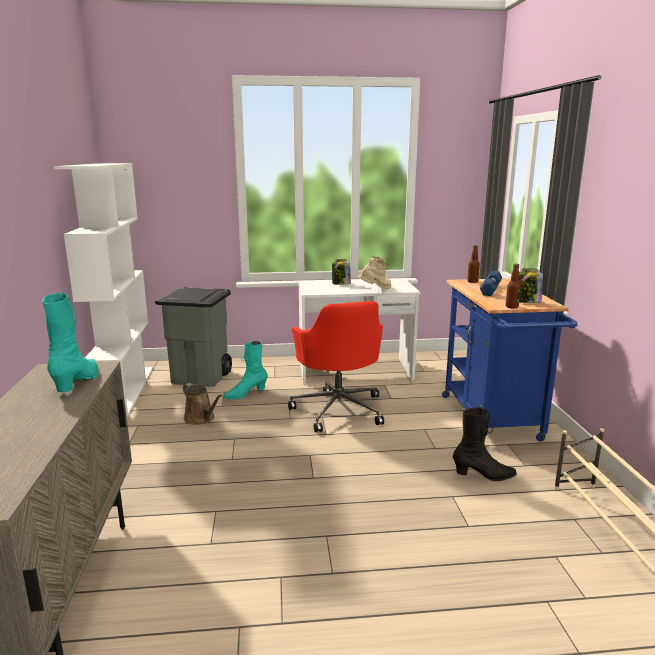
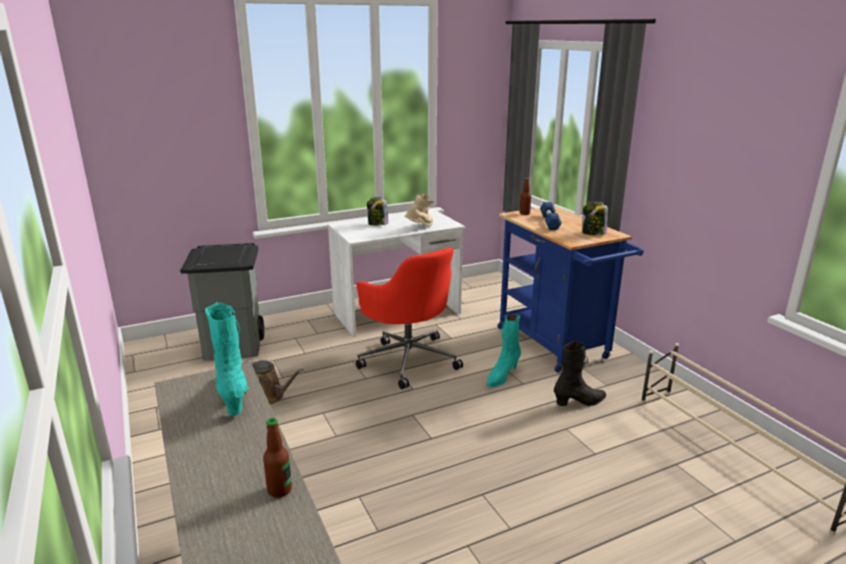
camera: 20 degrees left, 5 degrees up
white bookcase [54,163,153,417] -> none
turquoise boot [223,341,268,400] -> turquoise boot moved to [486,314,521,387]
bottle [506,264,521,309] -> bottle moved to [263,418,292,498]

